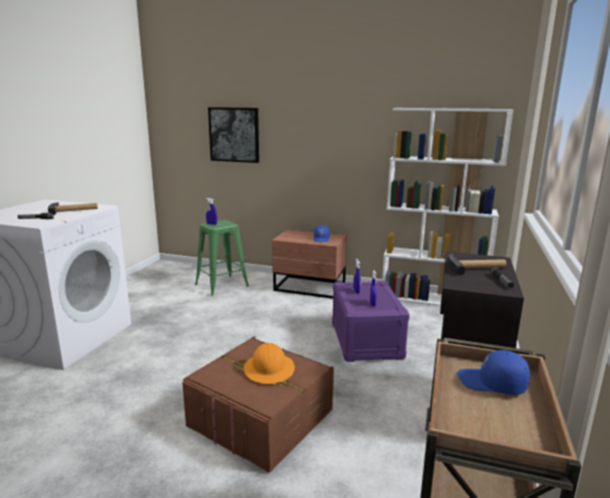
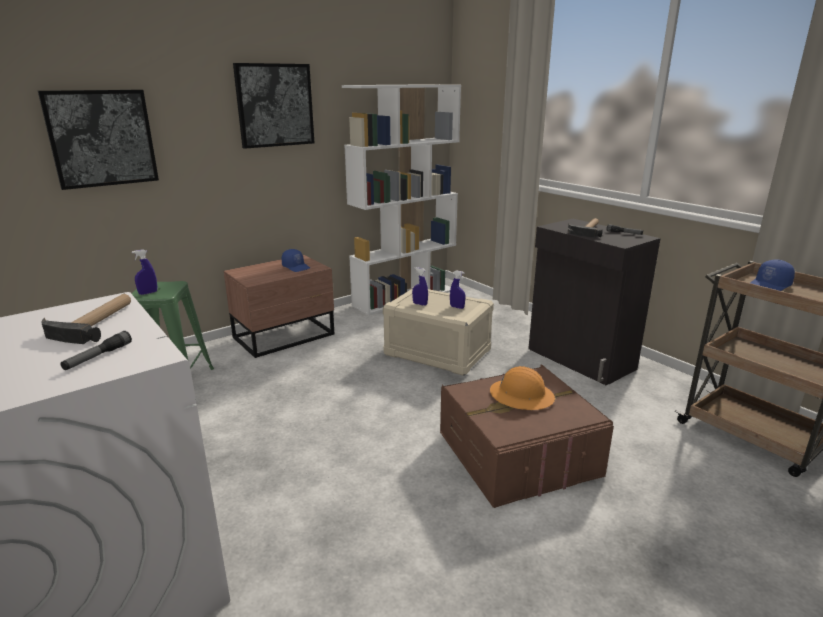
camera: 55 degrees left, 5 degrees up
purple storage box [332,281,410,362] -> beige storage box [383,287,494,376]
none -> picture [233,63,315,149]

